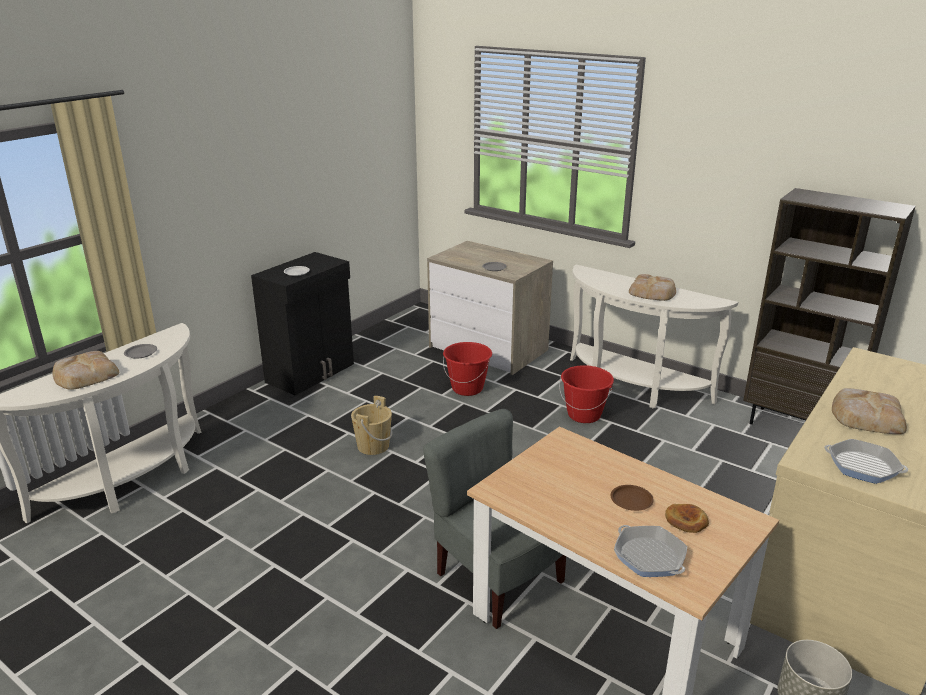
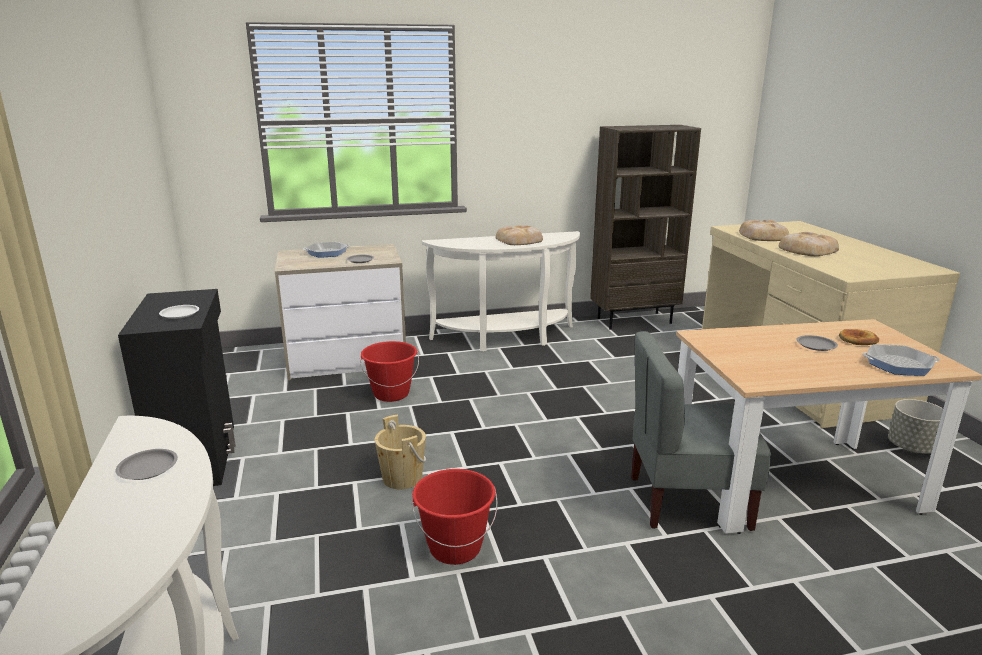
camera: 50 degrees left, 5 degrees down
bread [53,351,119,390] -> bread moved to [739,220,789,241]
red bucket [559,365,614,423] -> red bucket moved to [412,469,497,565]
brown plate [611,485,654,511] -> grey plate [796,335,838,351]
frying pan [824,439,908,484] -> frying pan moved to [303,242,350,258]

